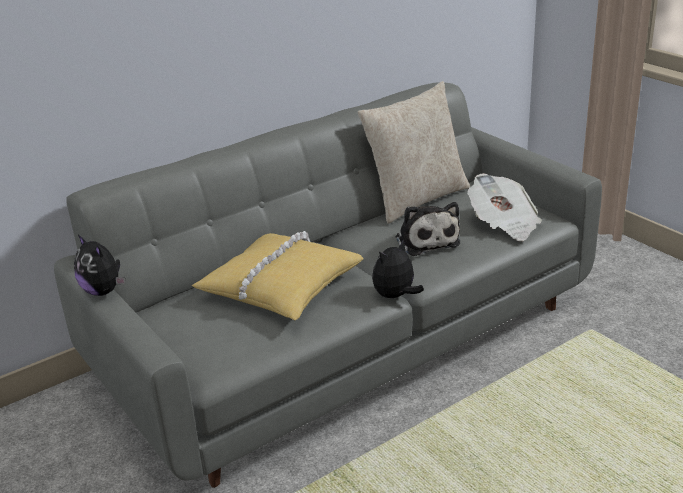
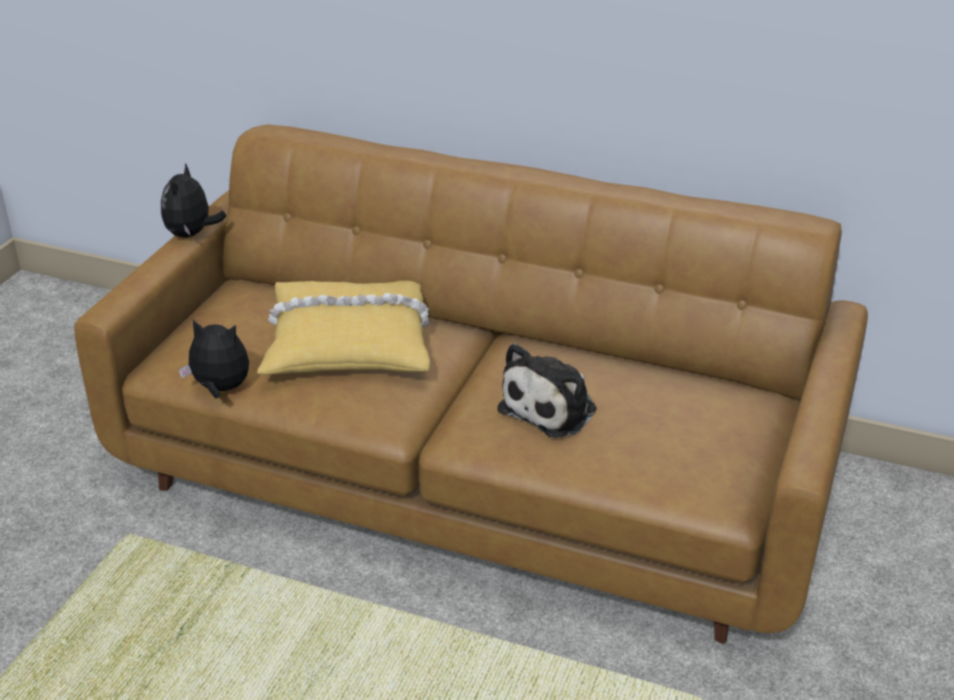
camera: 55 degrees right, 5 degrees up
grey sofa [54,82,602,488] -> brown sofa [74,125,868,644]
beige pillow [358,81,470,224] -> none
plush toy [372,240,424,298] -> plush toy moved to [178,319,249,398]
newspaper [467,173,542,242] -> none

